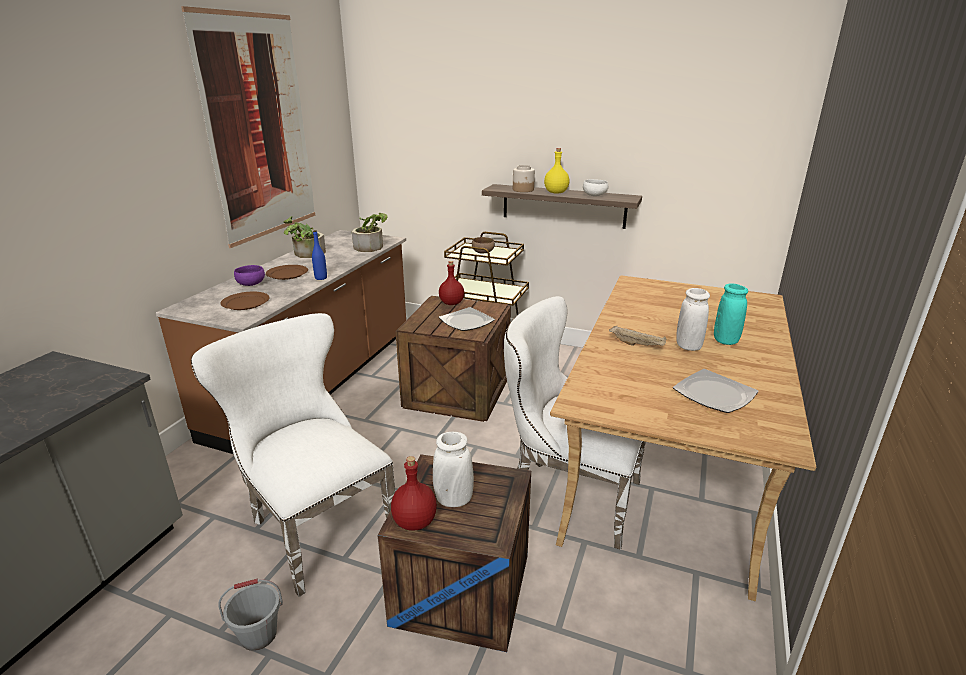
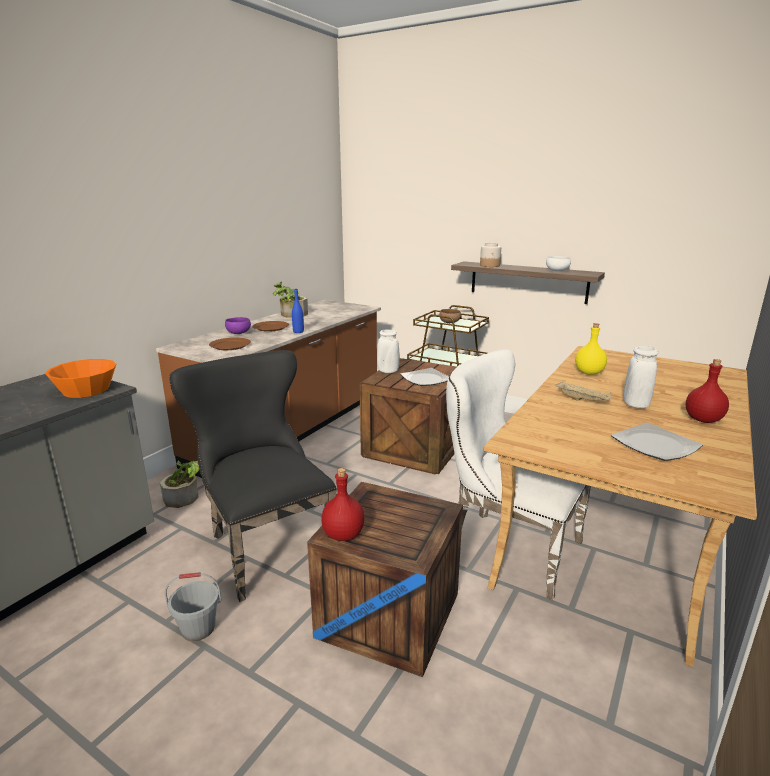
camera: 10 degrees right, 5 degrees down
picture [181,6,315,248] -> none
white chair [191,313,395,597] -> black chair [169,350,337,602]
potted plant [352,213,388,252] -> potted plant moved to [160,460,199,508]
white vase [433,432,474,507] -> white vase moved to [377,329,400,373]
red bottle [439,261,464,305] -> red bottle moved to [686,359,729,423]
yellow bottle [544,148,569,194] -> yellow bottle moved to [575,323,607,375]
turquoise vase [714,283,748,345] -> none
none -> orange bowl [45,359,116,398]

